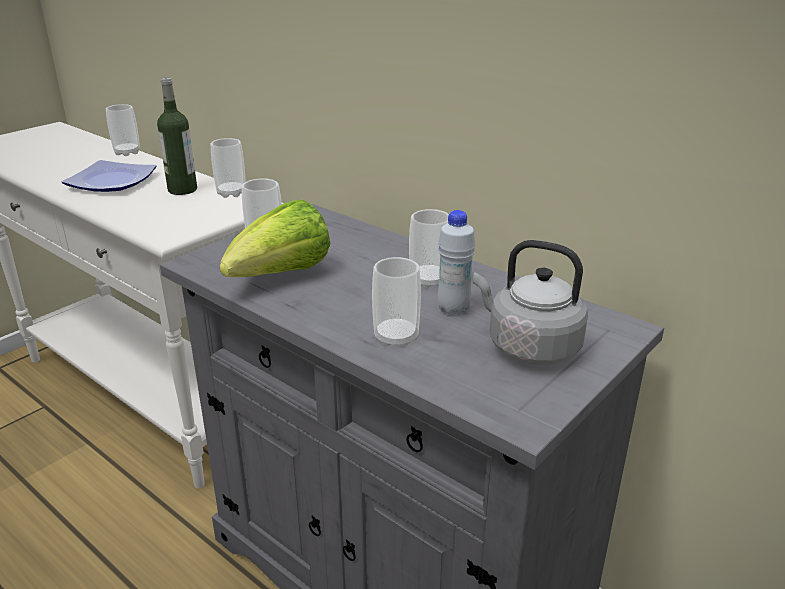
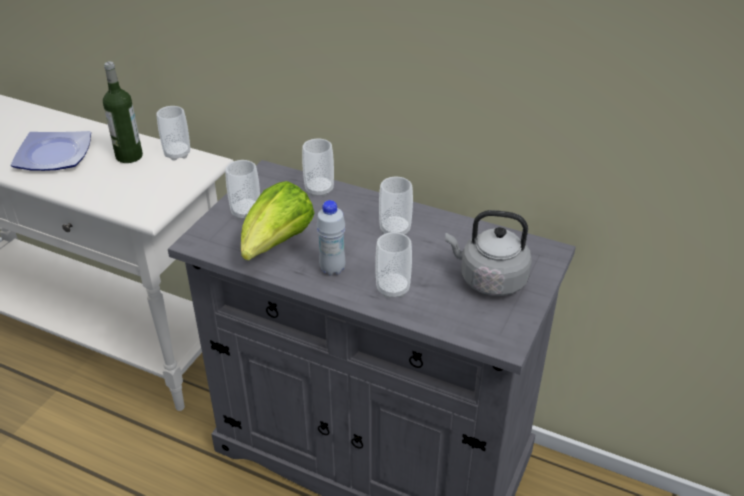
camera: 15 degrees left, 10 degrees up
cup [106,104,140,156] -> cup moved to [302,138,334,197]
white bottle [438,210,475,315] -> white bottle moved to [316,200,345,276]

